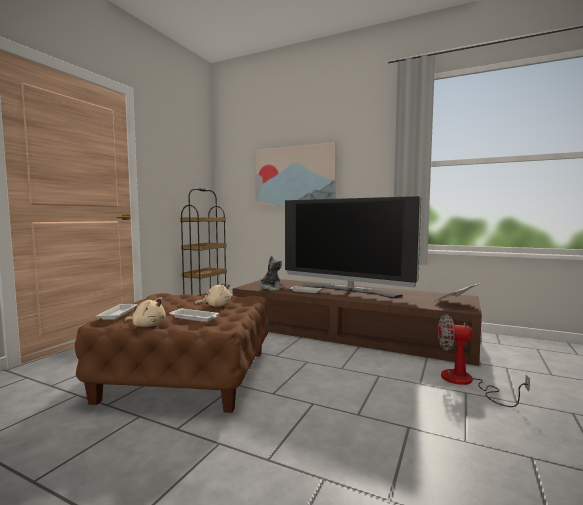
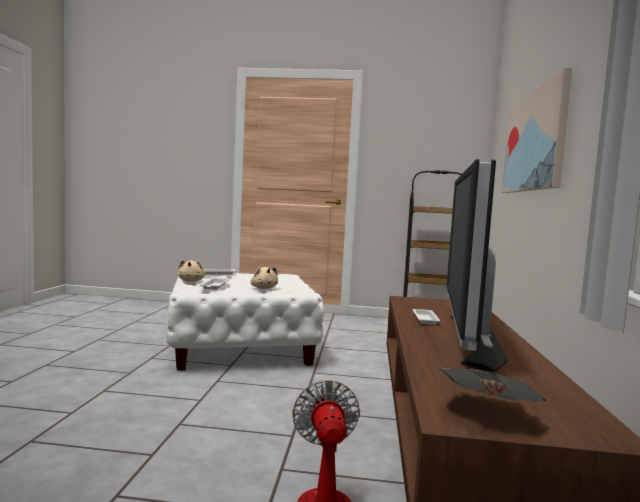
camera: 70 degrees right, 0 degrees up
brown ottoman [75,293,269,413] -> white ottoman [166,273,324,370]
plush toy [260,256,283,291] -> none

